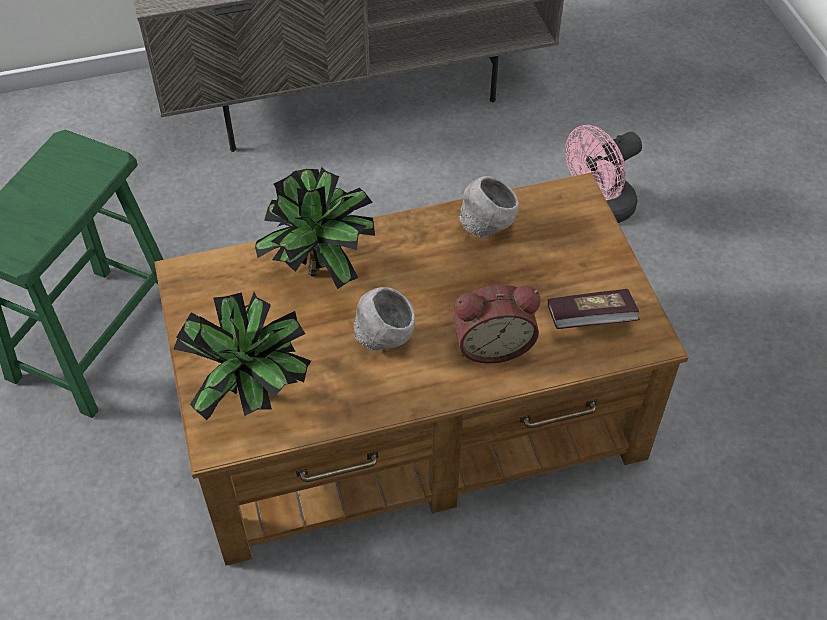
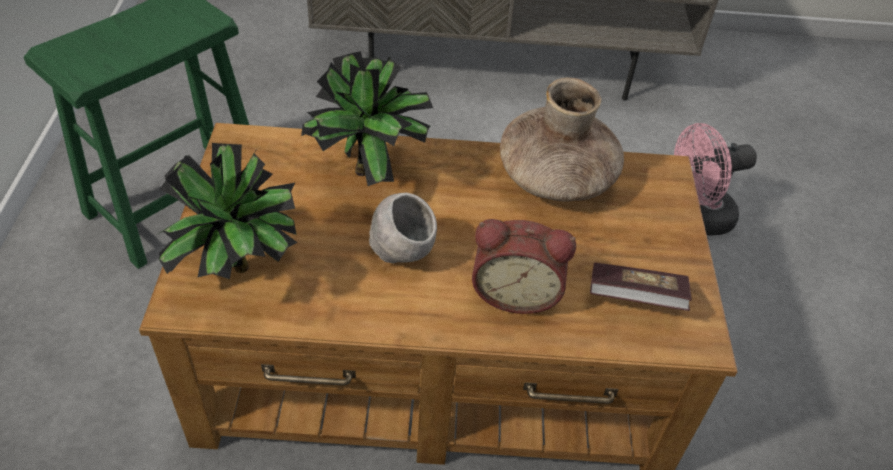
camera: 15 degrees right, 5 degrees down
grey bowl [459,176,519,238] -> brown vase [500,77,624,202]

